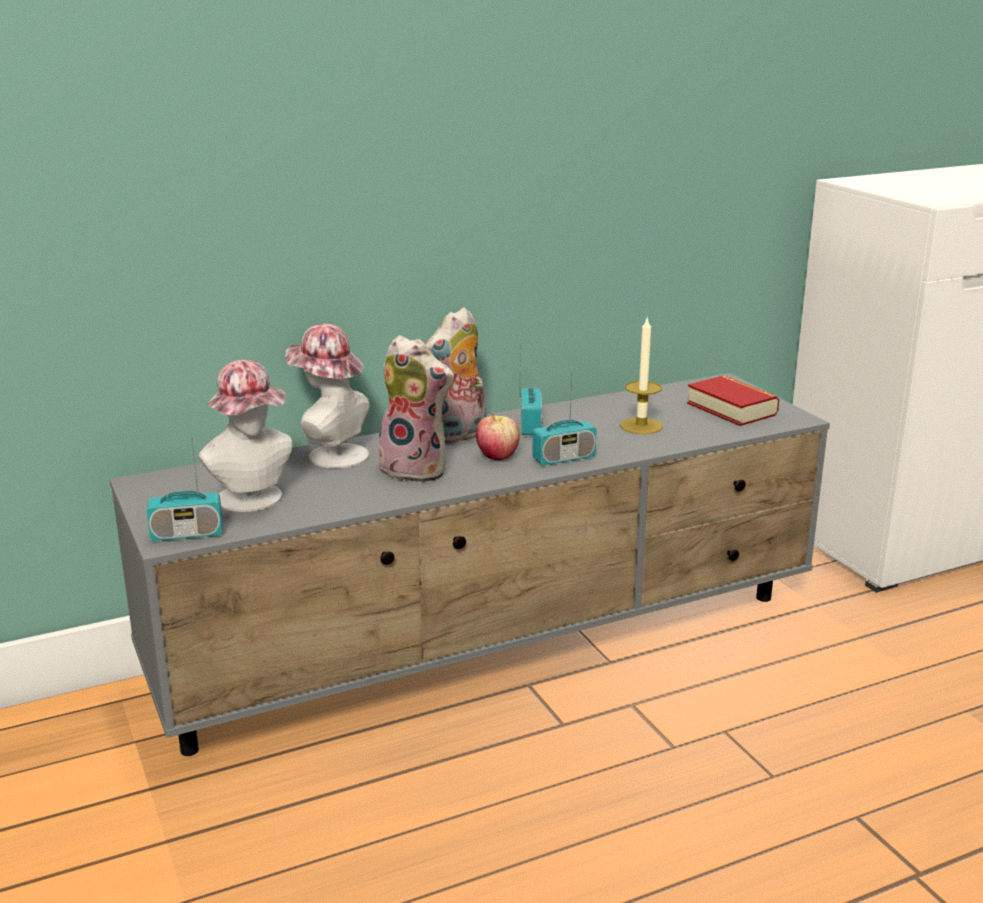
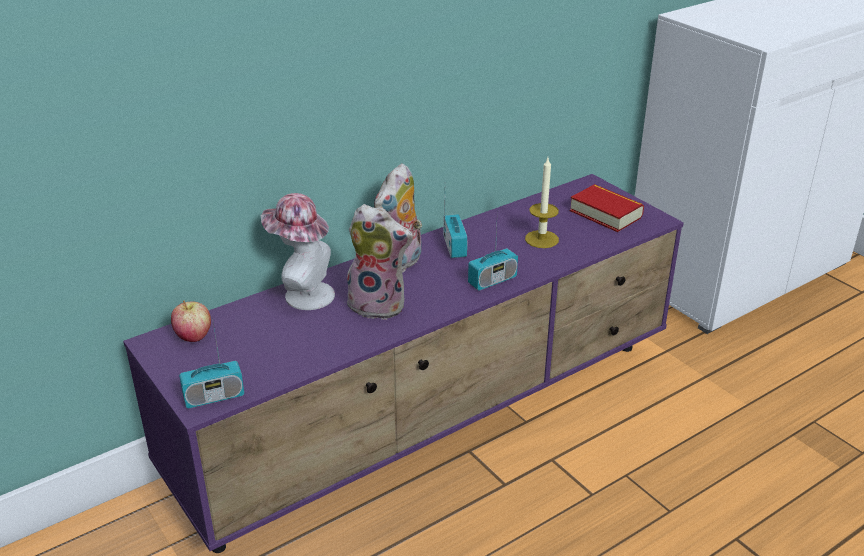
camera: 10 degrees left, 10 degrees up
grey tv stand [109,373,830,756] -> purple tv stand [123,174,684,553]
hat [198,360,292,512] -> none
apple [476,412,520,460] -> apple moved to [171,301,211,342]

